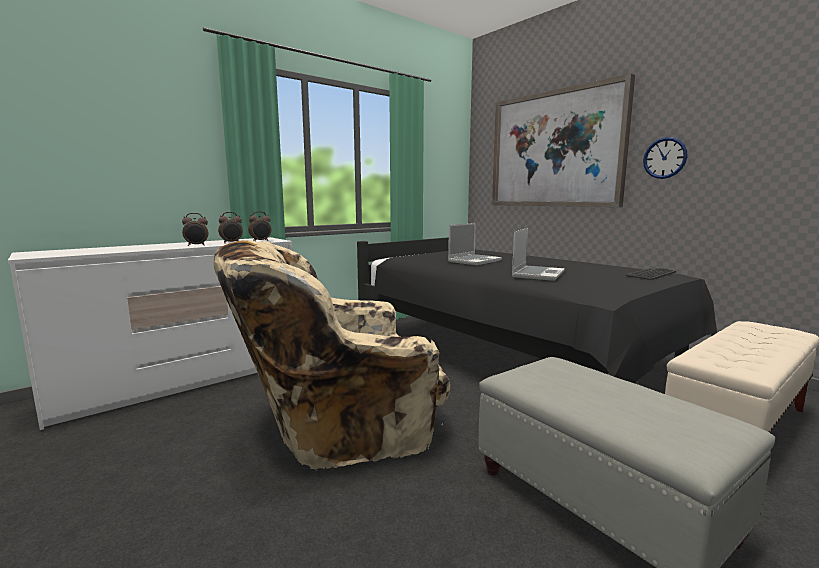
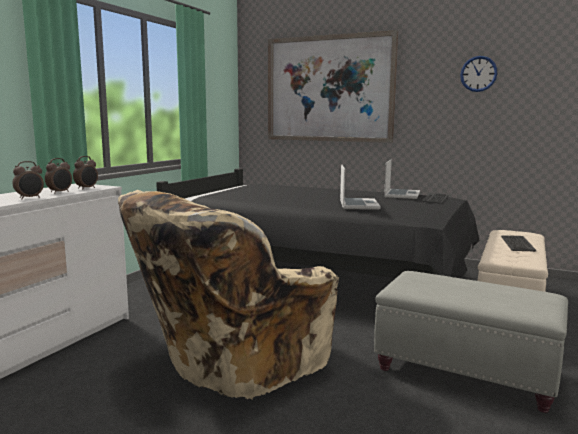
camera: 25 degrees left, 0 degrees up
laptop [448,223,502,265] -> laptop moved to [384,159,420,199]
wall clock [643,137,688,179] -> wall clock moved to [460,56,498,92]
none -> keyboard [501,235,536,252]

